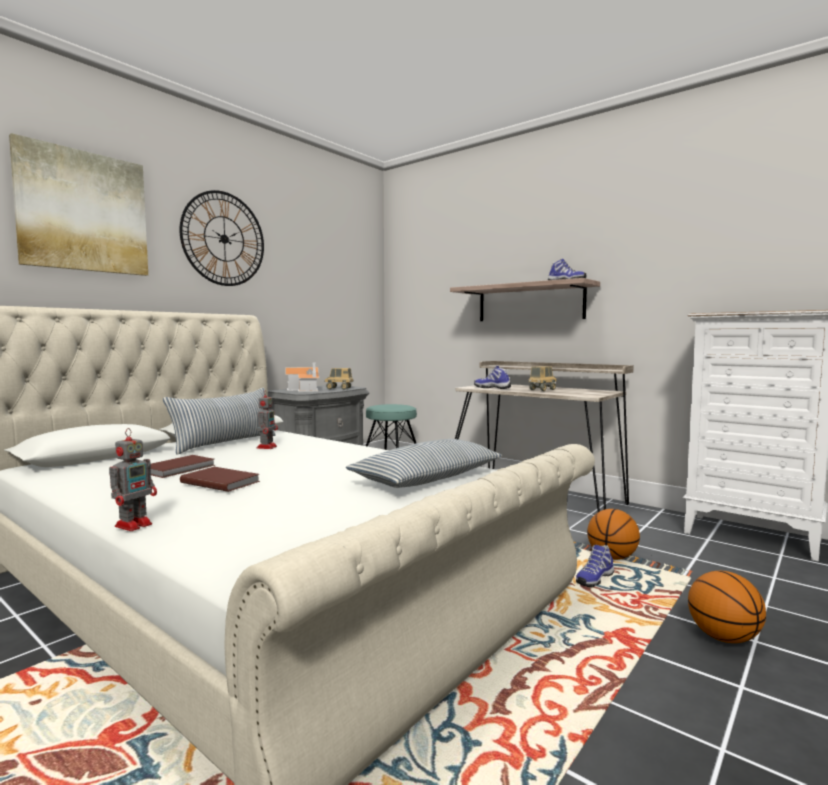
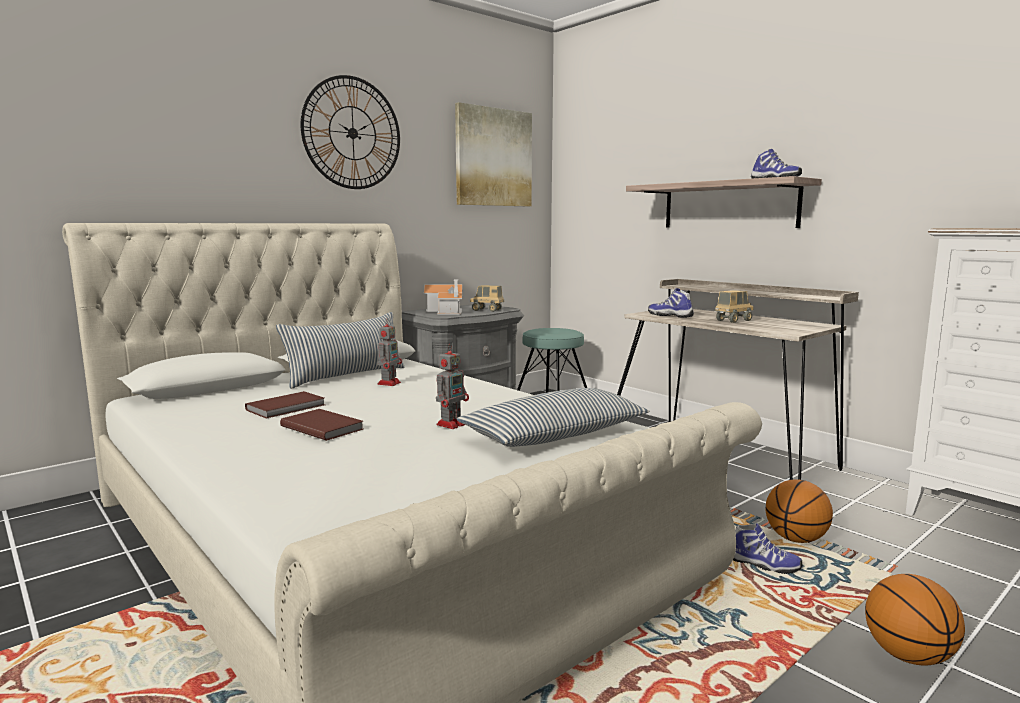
camera: 10 degrees right, 5 degrees up
picture [9,133,148,276] -> picture moved to [455,102,532,206]
toy robot [109,428,157,531] -> toy robot moved to [436,344,469,429]
shoe [576,545,614,588] -> shoe turned 120 degrees counterclockwise [733,523,802,574]

